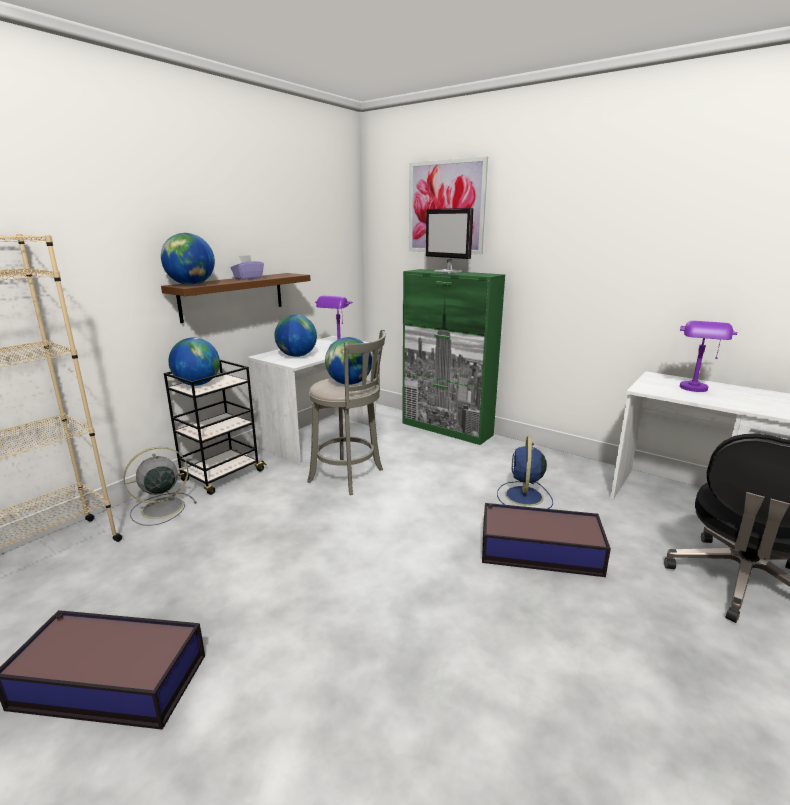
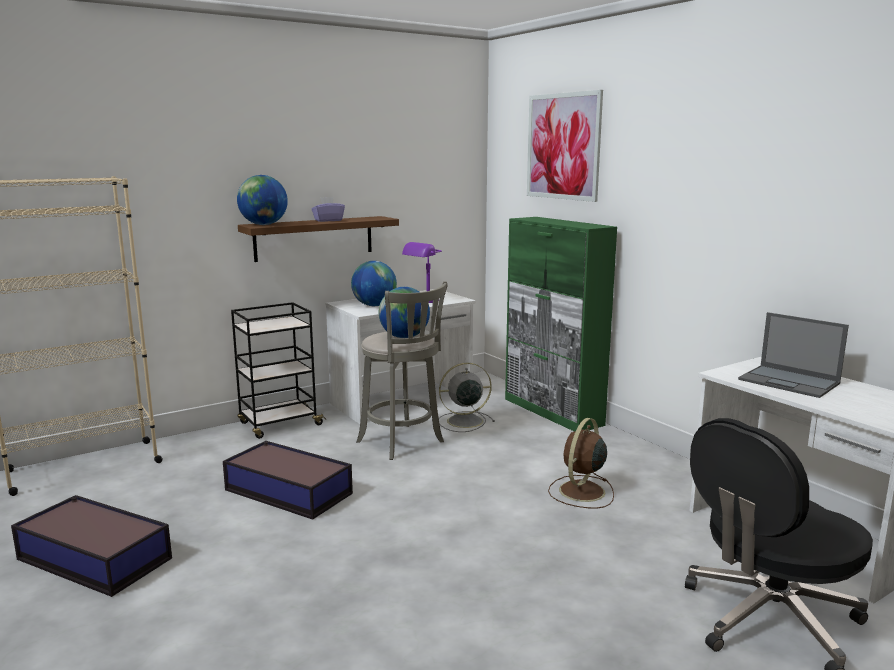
camera: 20 degrees right, 5 degrees down
grey fan [124,447,197,526] -> grey fan moved to [439,363,495,432]
globe [168,338,220,386] -> none
monitor [426,208,474,273] -> none
storage box [482,503,611,577] -> storage box moved to [223,441,353,520]
blue fan [497,436,553,509] -> brown fan [548,418,614,508]
purple table lamp [680,321,737,392] -> laptop [738,312,849,398]

